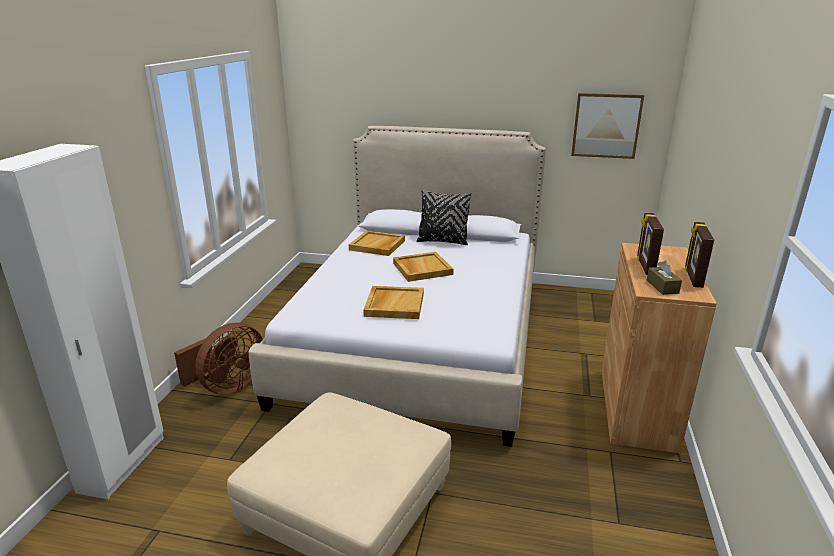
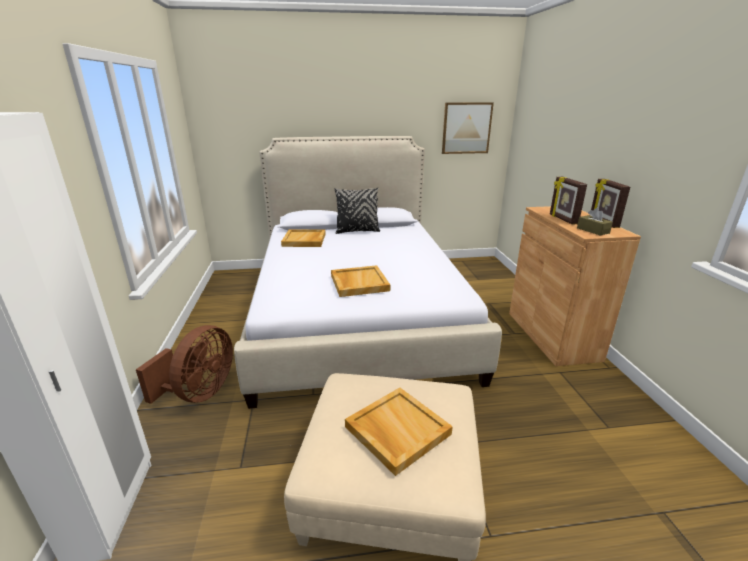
camera: 20 degrees left, 0 degrees up
beige tray [393,252,453,282] -> beige tray moved to [345,388,453,476]

